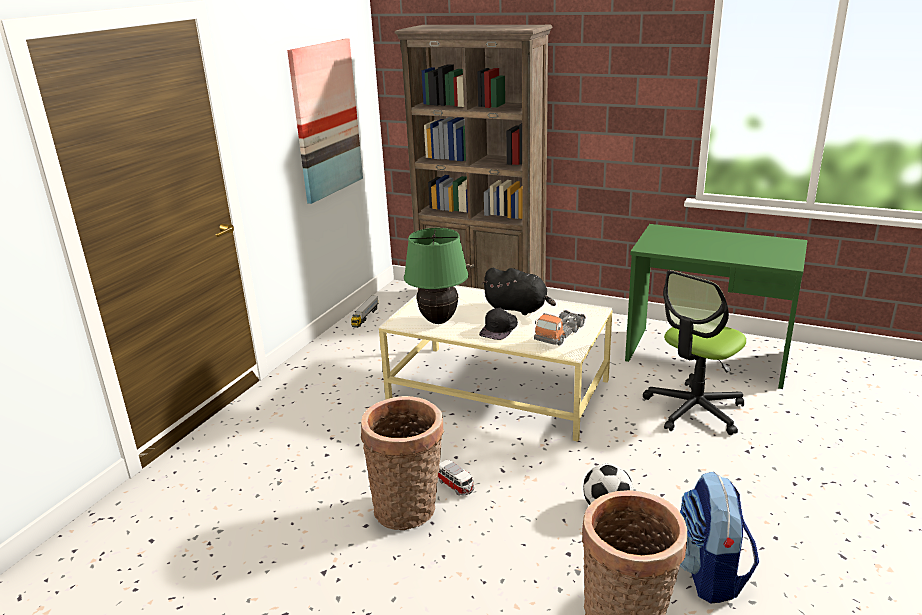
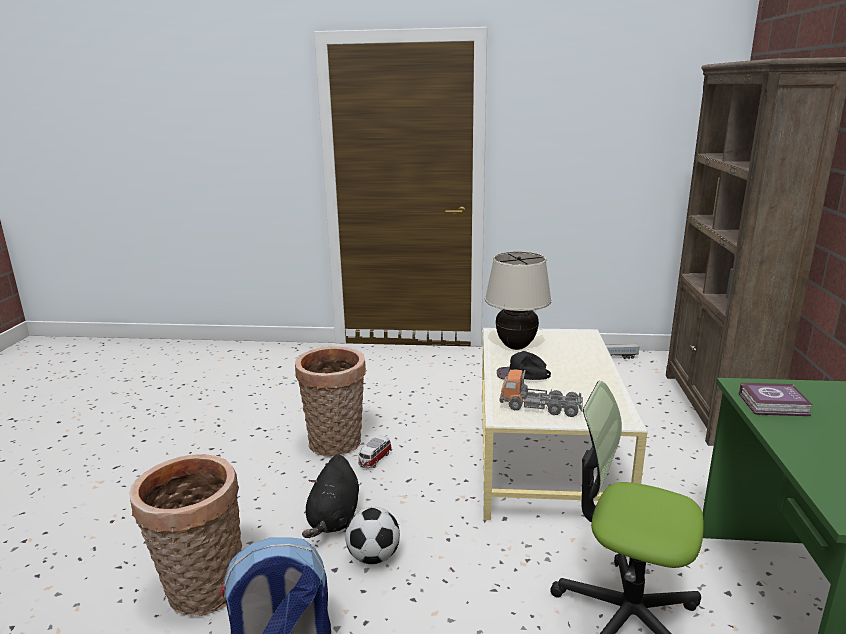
camera: 70 degrees right, 5 degrees down
picture [287,39,363,204] -> none
green table lamp [404,228,469,324] -> beige table lamp [485,252,552,350]
black plush toy [482,268,556,315] -> black plush toy moved to [302,454,359,538]
none -> book [739,383,813,416]

